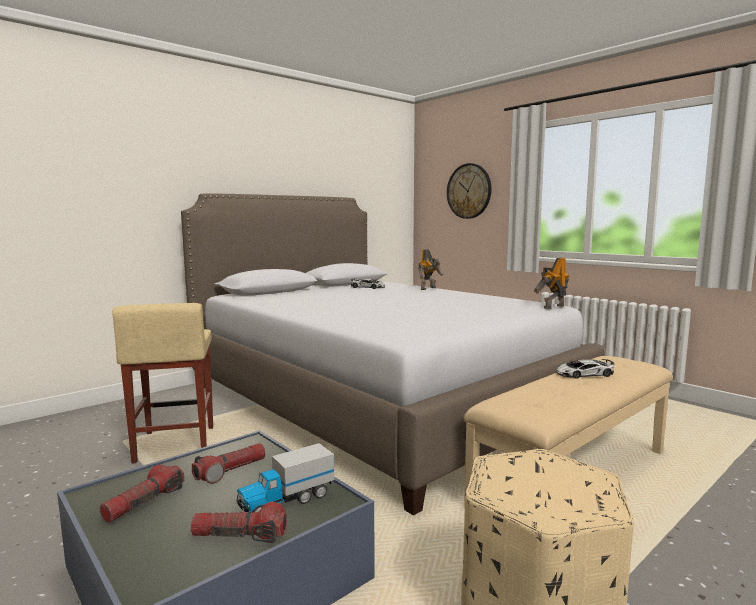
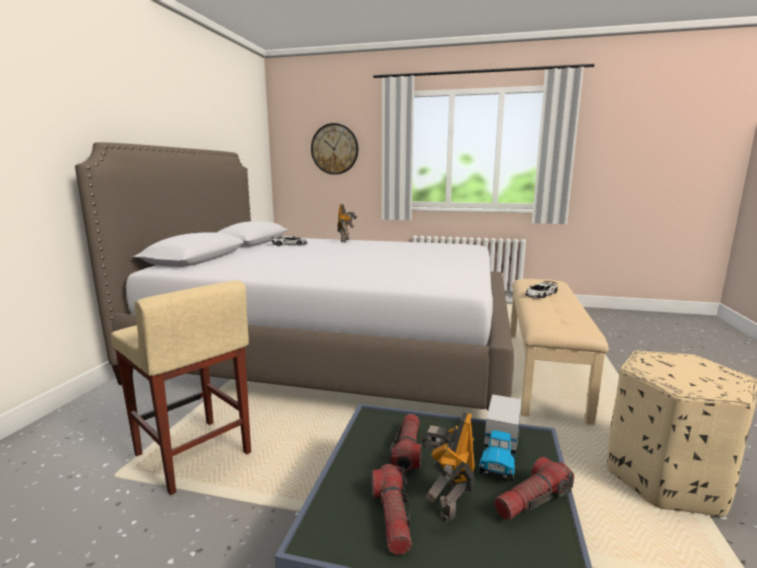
camera: 35 degrees left, 5 degrees up
toy robot [534,258,569,309] -> toy robot moved to [421,412,476,522]

